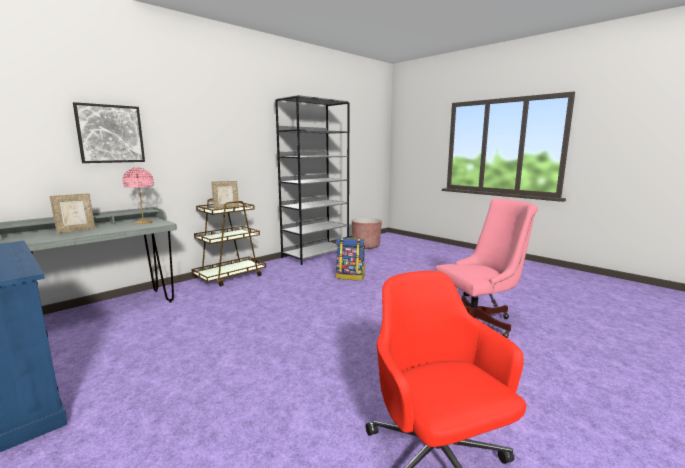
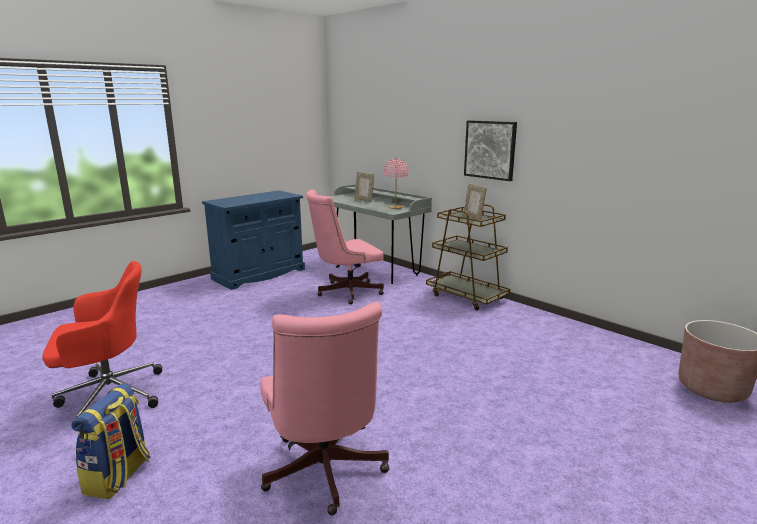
camera: 90 degrees right, 5 degrees up
picture [73,102,145,163] -> picture moved to [464,120,517,181]
grey bookcase [275,95,349,265] -> none
backpack [336,237,365,280] -> backpack moved to [71,384,151,499]
none -> pink office chair [306,189,384,304]

